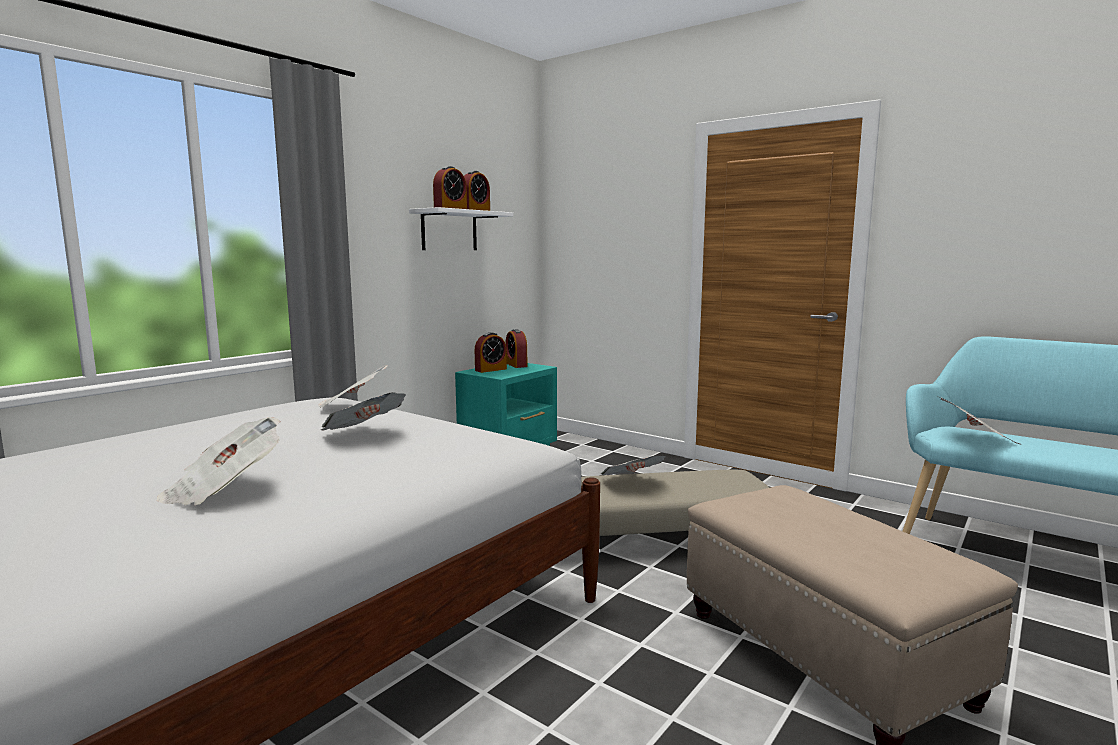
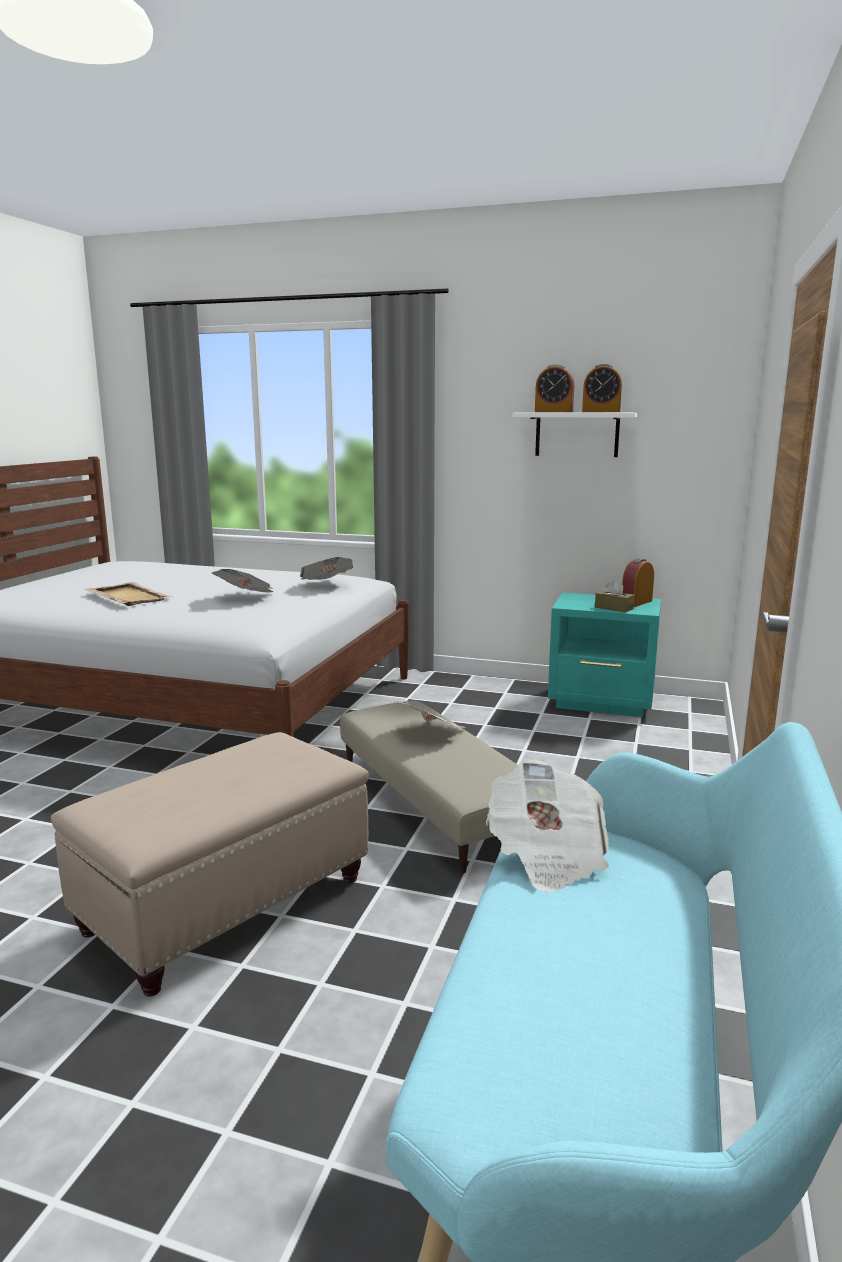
camera: 70 degrees right, 5 degrees up
newspaper [157,417,281,506] -> beige tray [85,582,174,606]
alarm clock [475,332,507,373] -> none
none -> brown tissue box [595,580,635,613]

